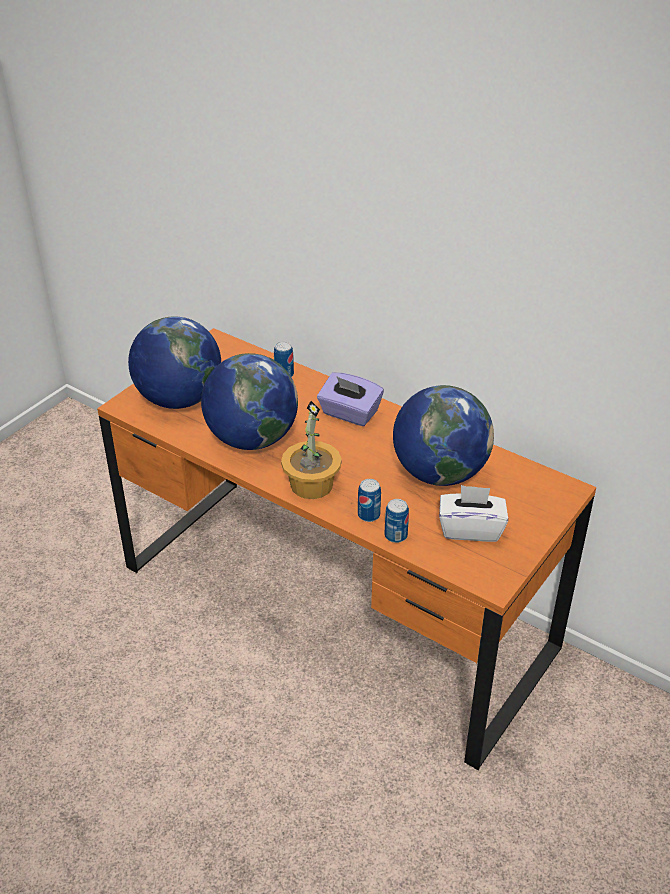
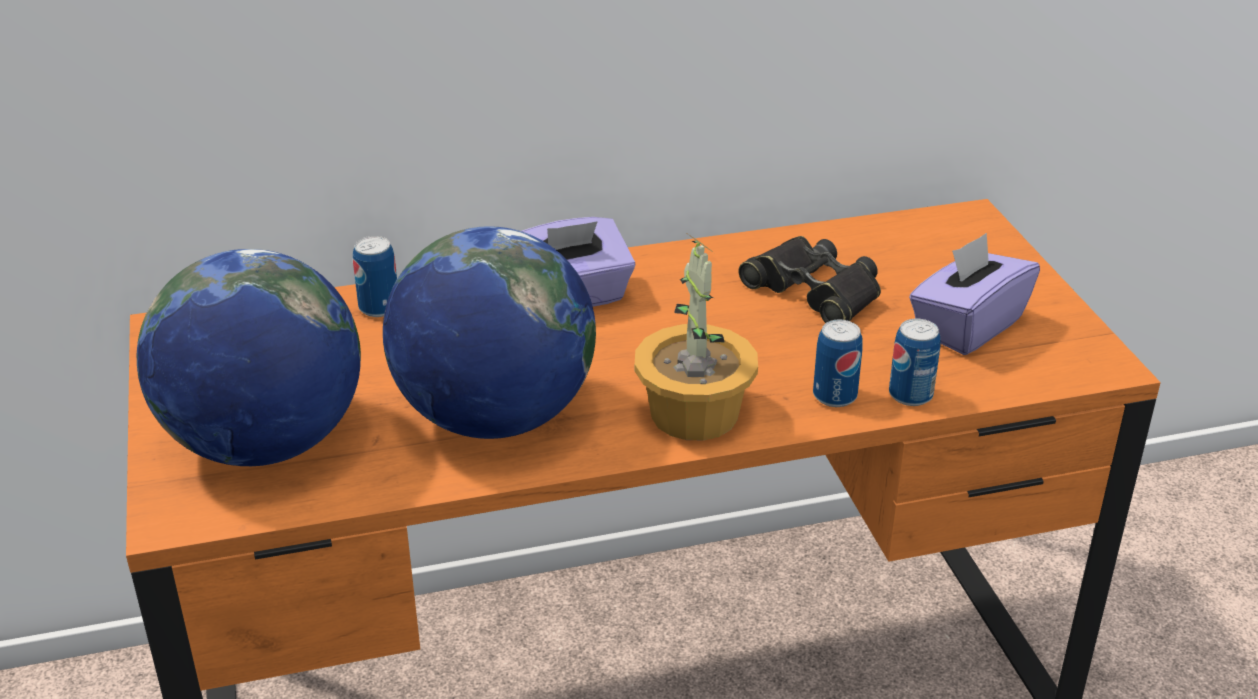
camera: 50 degrees left, 5 degrees down
globe [393,385,494,486] -> black binoculars [739,236,881,323]
white tissue box [439,485,508,542] -> purple tissue box [909,233,1040,355]

